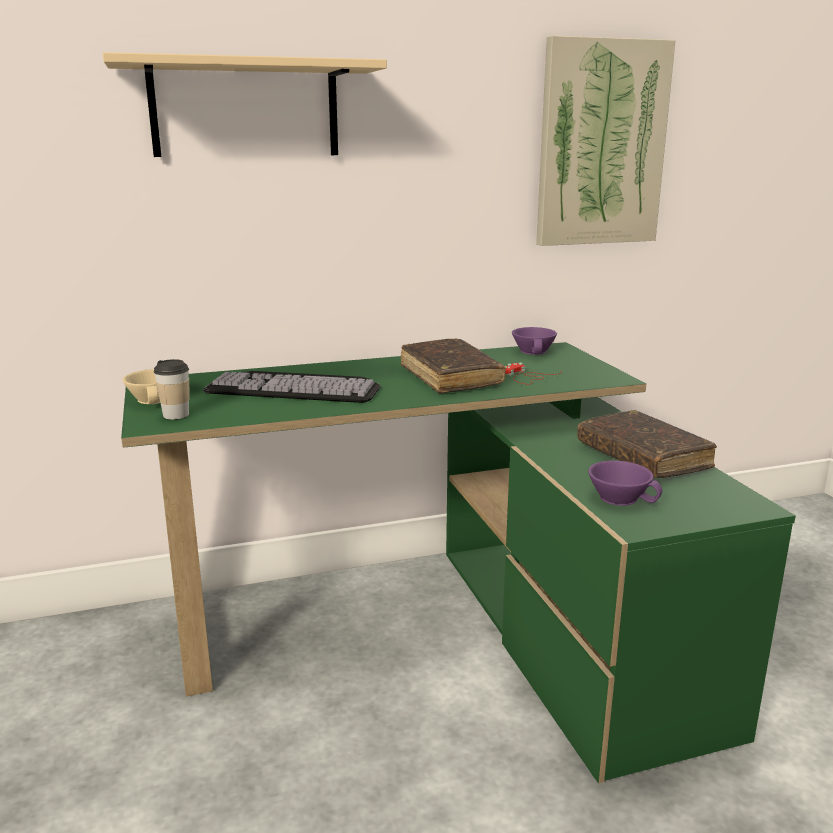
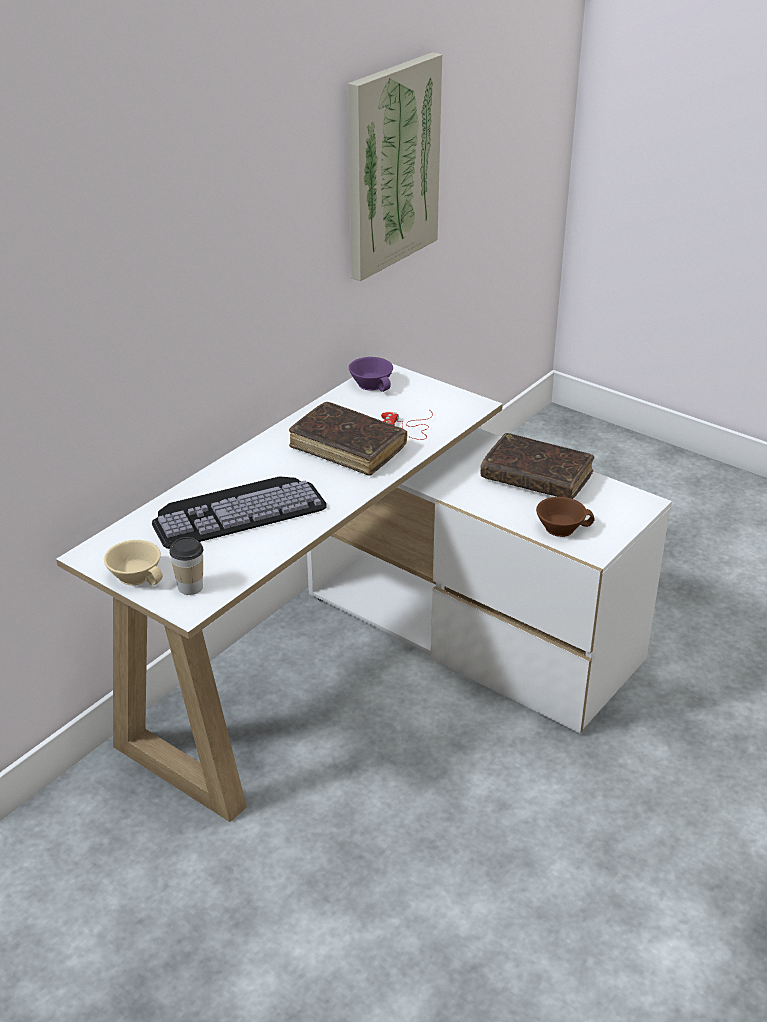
camera: 35 degrees left, 15 degrees up
beige shelf [103,52,387,157] -> none
green desk [121,342,796,784] -> white desk [56,364,672,822]
purple cup [588,461,662,506] -> brown cup [536,497,594,537]

